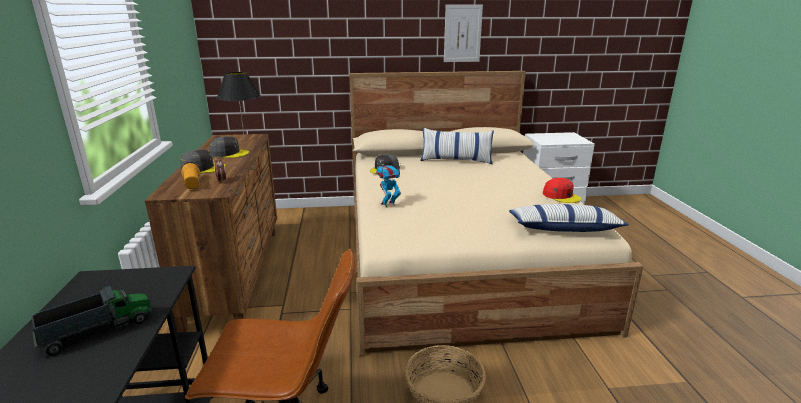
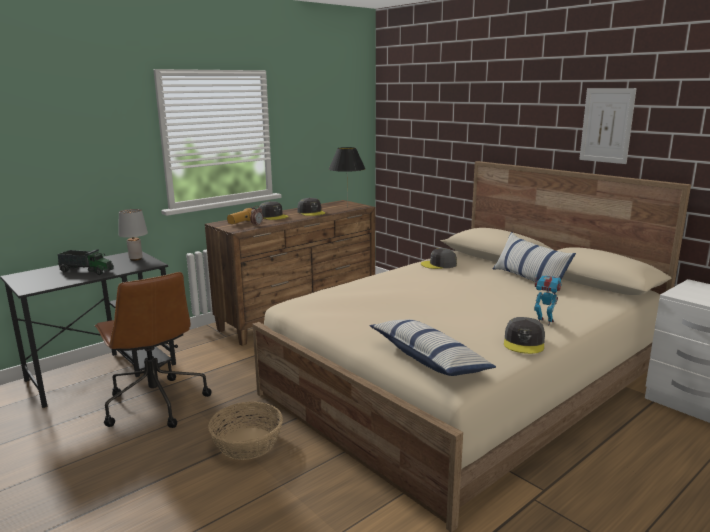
camera: 55 degrees right, 5 degrees down
toy robot [376,164,401,207] -> toy robot moved to [534,276,562,325]
red cap [543,178,582,203] -> grey cap [504,317,545,354]
none -> grey table lamp [119,209,148,261]

